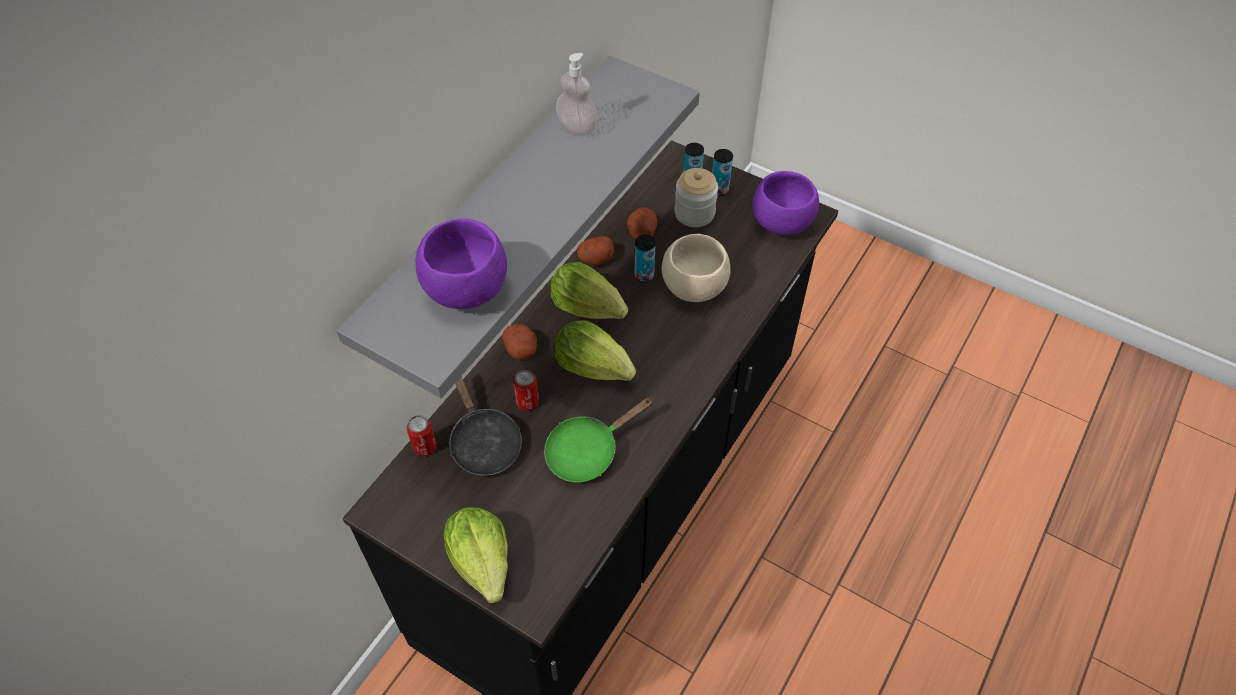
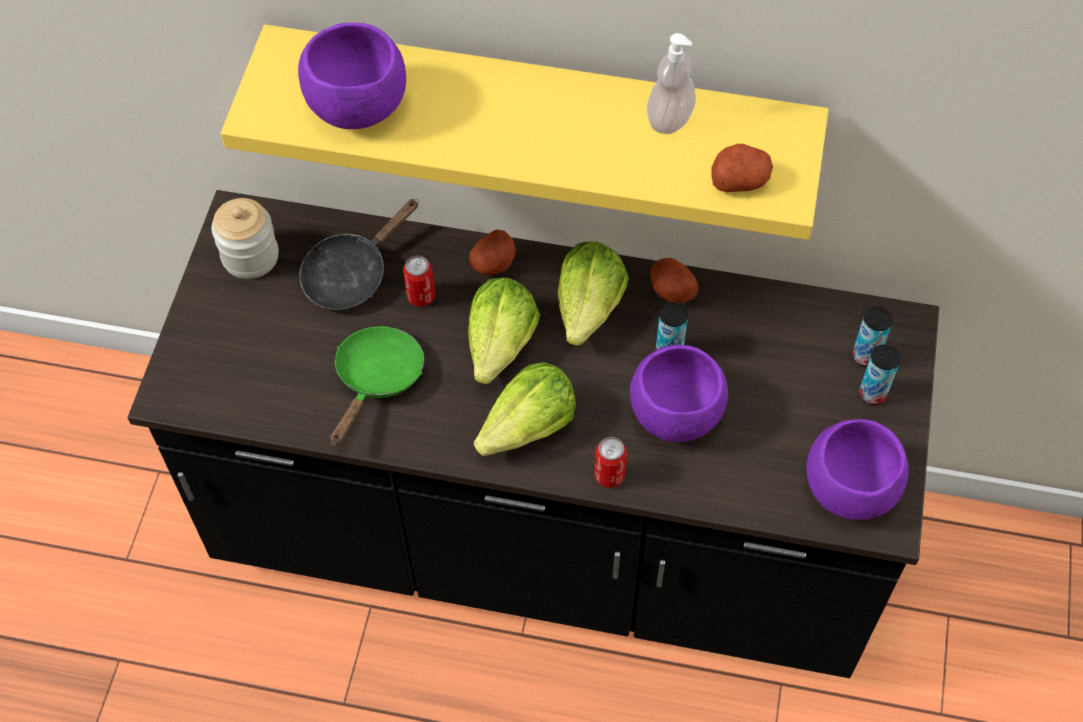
camera: 70 degrees right, 5 degrees up
grey shelf [336,56,700,398] -> yellow shelf [221,24,829,240]
can [407,415,436,457] -> can moved to [594,437,627,488]
lettuce [443,507,508,603] -> lettuce moved to [474,362,576,456]
green frying pan [544,397,654,483] -> green frying pan turned 75 degrees clockwise [330,326,424,446]
potato [627,207,657,239] -> potato moved to [711,144,773,192]
beige bowl [662,234,730,302] -> purple bowl [630,345,728,442]
jar [674,168,718,227] -> jar moved to [212,198,279,279]

